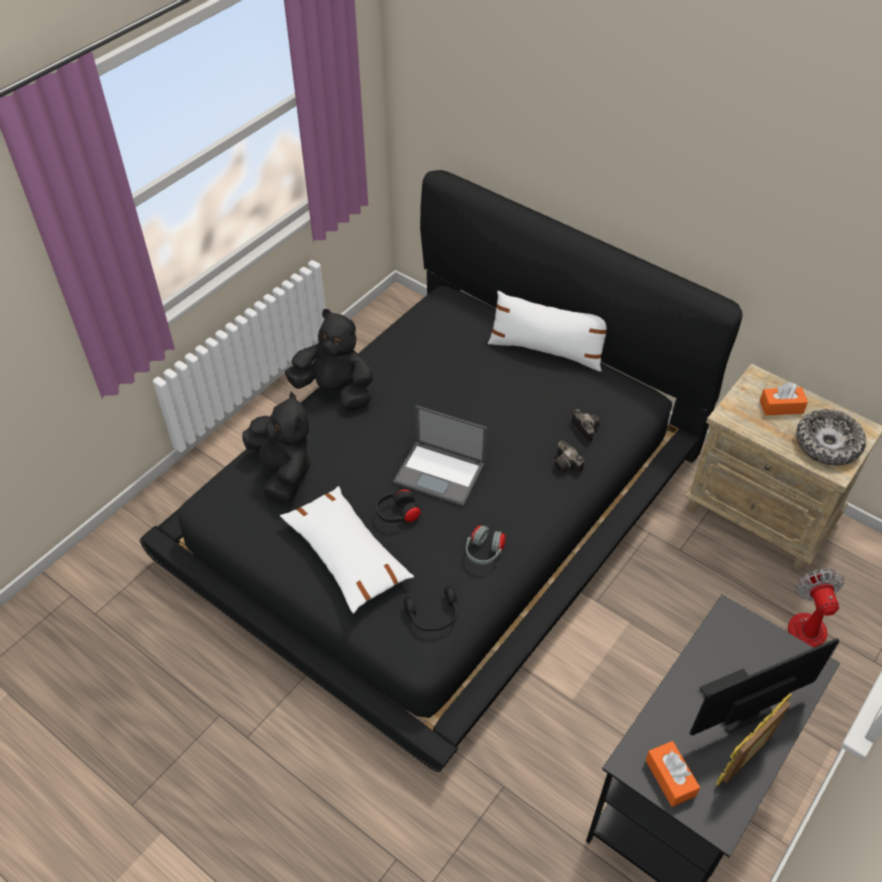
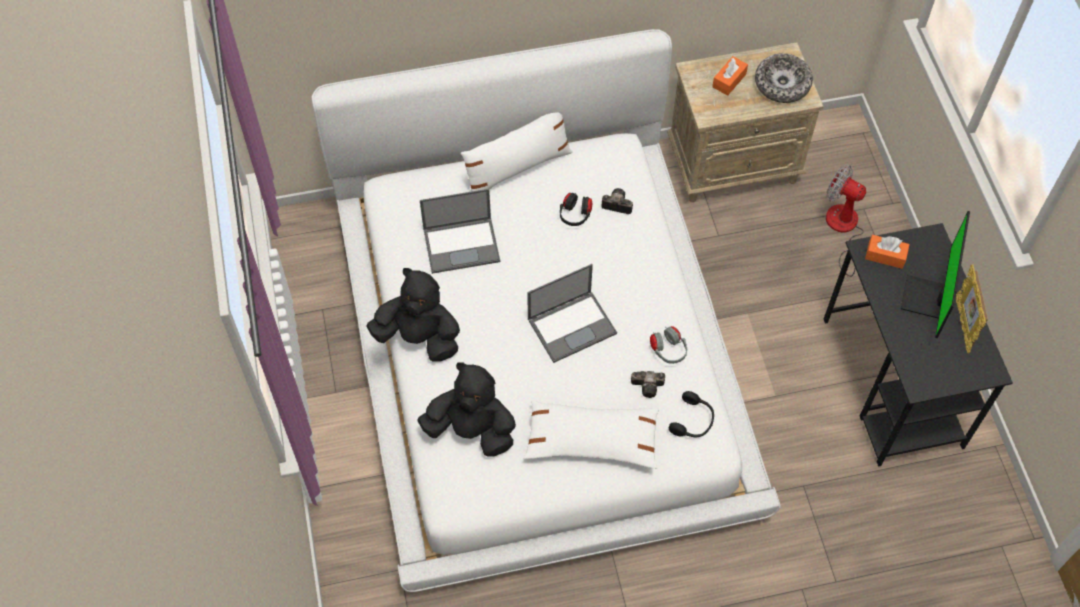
camera: 50 degrees left, 10 degrees up
black bed [140,170,743,772] -> white bed [311,29,781,592]
black plush toy [285,309,373,411] -> black plush toy turned 45 degrees clockwise [366,268,460,361]
black headphones [376,489,422,523] -> black headphones moved to [560,193,592,226]
camera [554,441,584,472] -> camera moved to [631,371,665,398]
orange tissue box [646,741,700,807] -> orange tissue box moved to [865,235,910,269]
none -> laptop [420,189,500,274]

